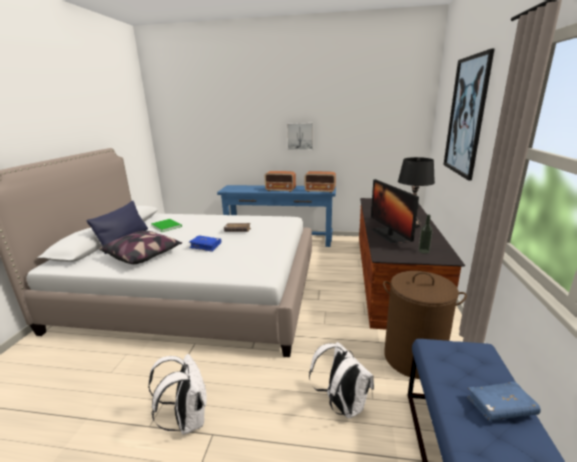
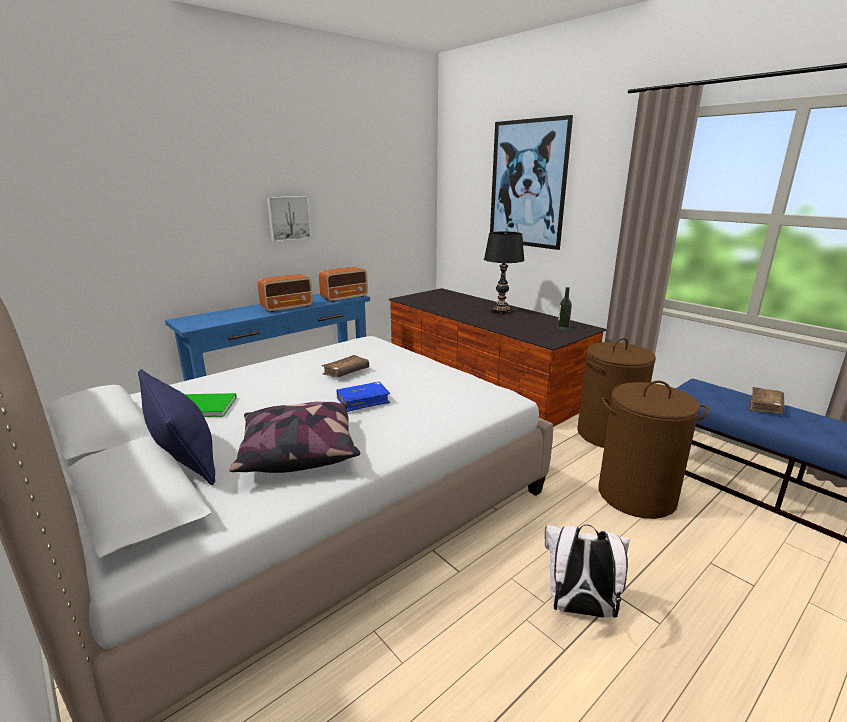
camera: 50 degrees left, 0 degrees up
white backpack [309,342,374,419] -> brown laundry basket [599,381,709,519]
monitor [371,179,419,245] -> none
blue book [467,381,541,421] -> brown book [749,387,784,414]

